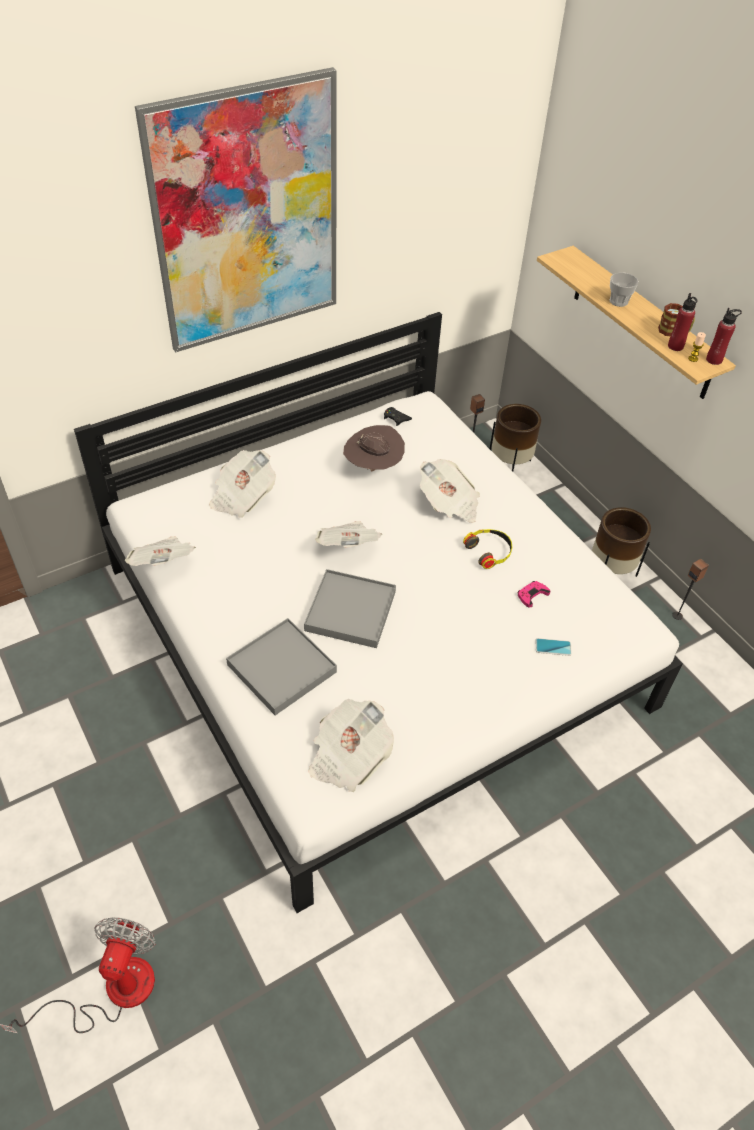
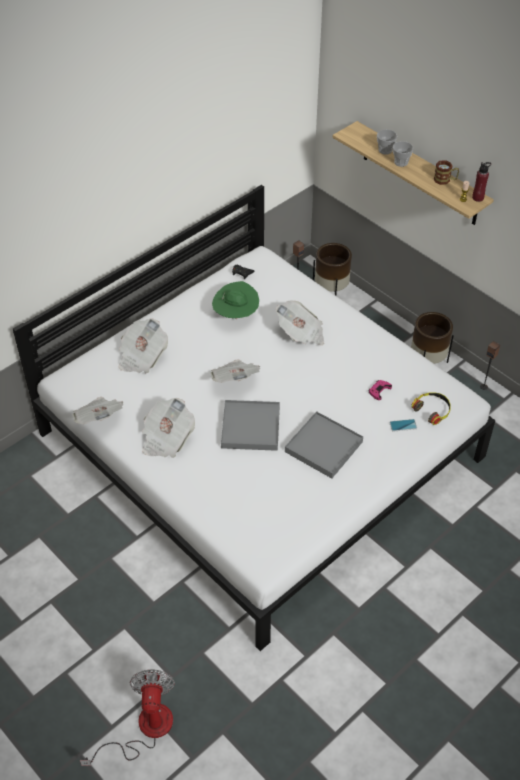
camera: 10 degrees left, 0 degrees up
picture [135,67,337,352] -> none
grey tray [226,618,337,715] -> grey tray moved to [285,411,363,478]
newspaper [308,699,394,792] -> newspaper moved to [142,398,195,458]
brown hat [343,425,405,471] -> green hat [212,281,259,319]
headphones [463,529,512,569] -> headphones moved to [412,392,451,425]
red bottle [668,293,697,351] -> none
none -> cup [377,129,397,155]

